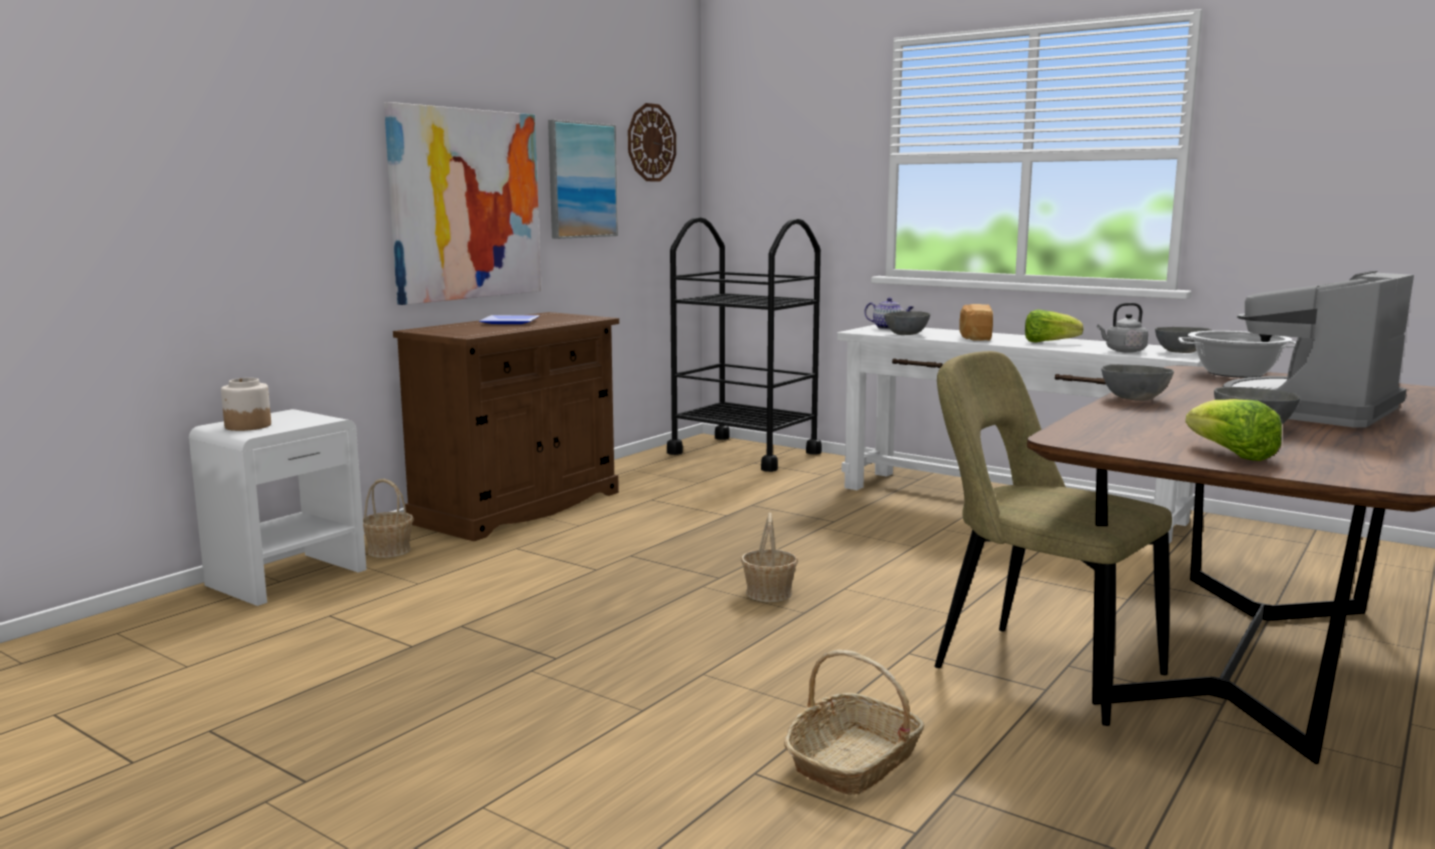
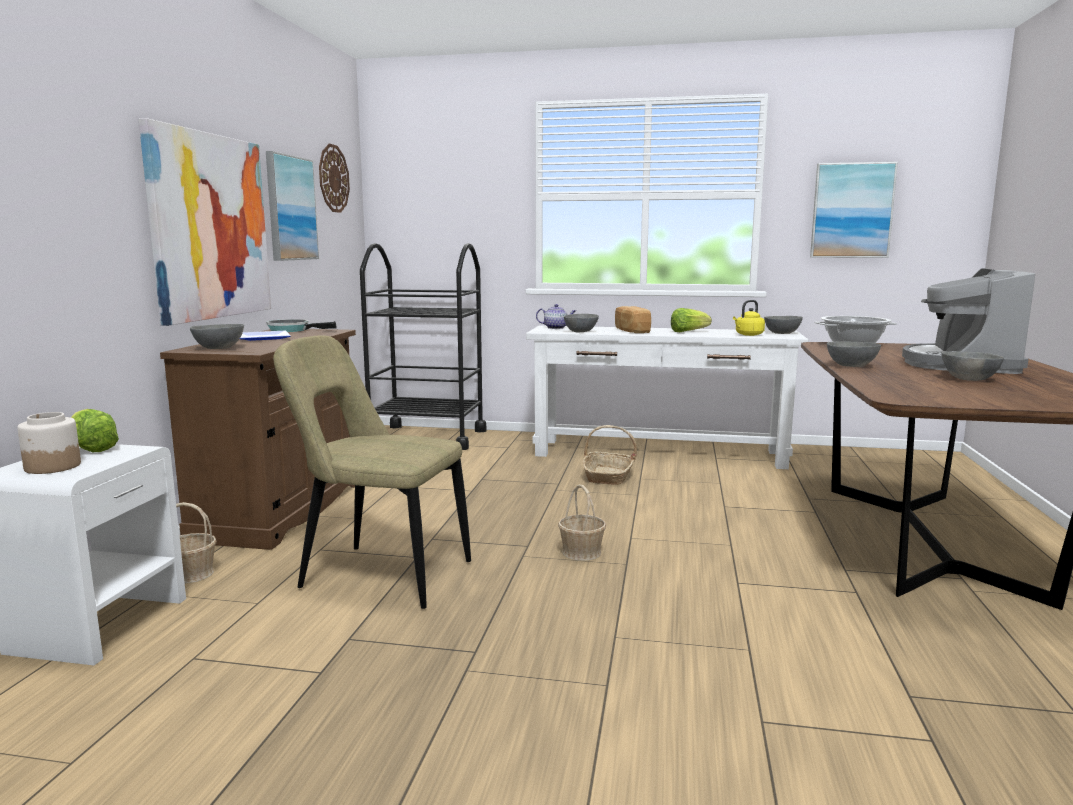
camera: 25 degrees left, 0 degrees up
basket [784,649,924,795] -> basket moved to [582,425,637,485]
beige chair [934,351,1172,726] -> beige chair moved to [273,335,471,609]
grey kettle [1097,303,1148,353] -> yellow kettle [733,300,765,336]
lettuce [1185,399,1282,461] -> lettuce moved to [71,409,119,452]
none -> grey bowl [190,324,244,349]
none -> frying pan [267,319,337,332]
none -> picture [810,162,898,258]

